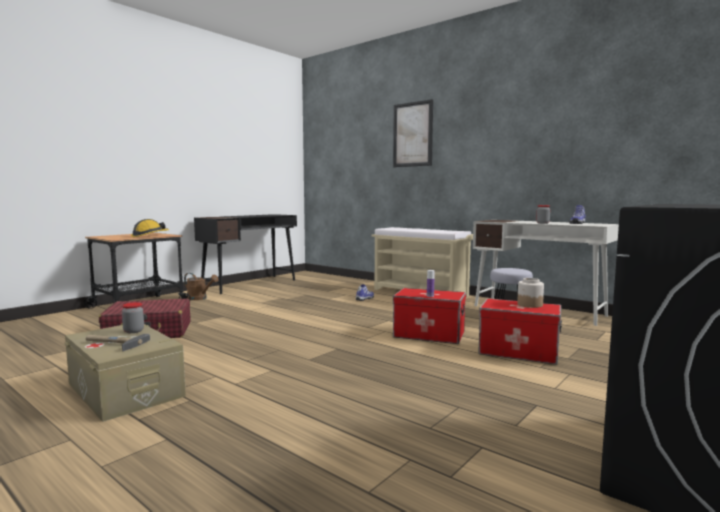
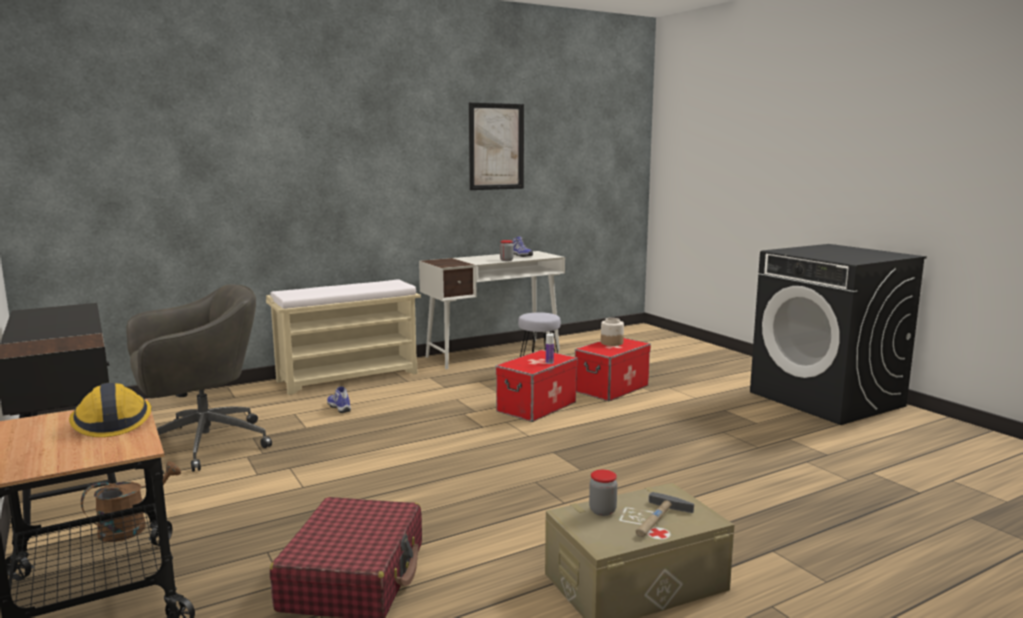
camera: 70 degrees left, 5 degrees up
picture [393,99,433,167] -> picture moved to [469,102,524,190]
none -> grey office chair [126,284,272,472]

